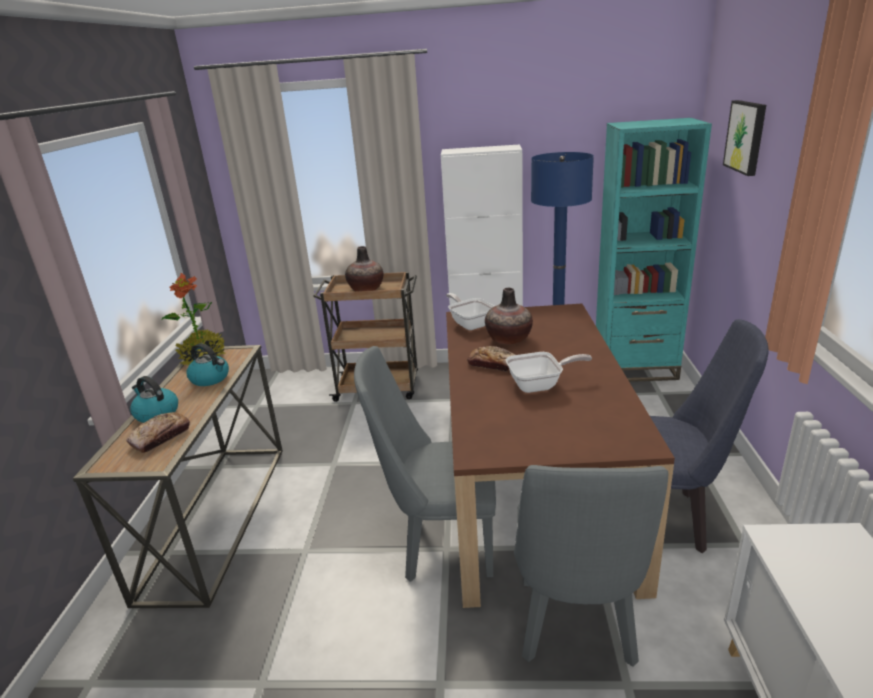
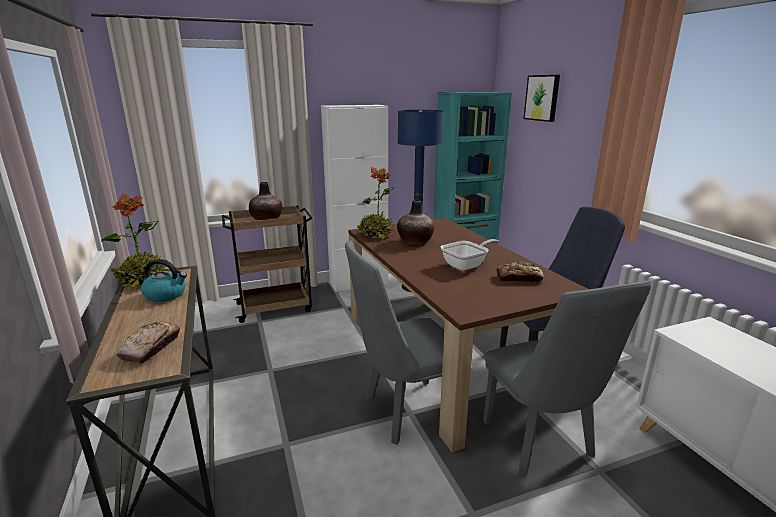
camera: 25 degrees left, 5 degrees down
kettle [130,376,178,423] -> none
frying pan [446,293,494,330] -> potted plant [357,167,394,240]
bread [467,346,516,372] -> bread moved to [496,262,544,282]

